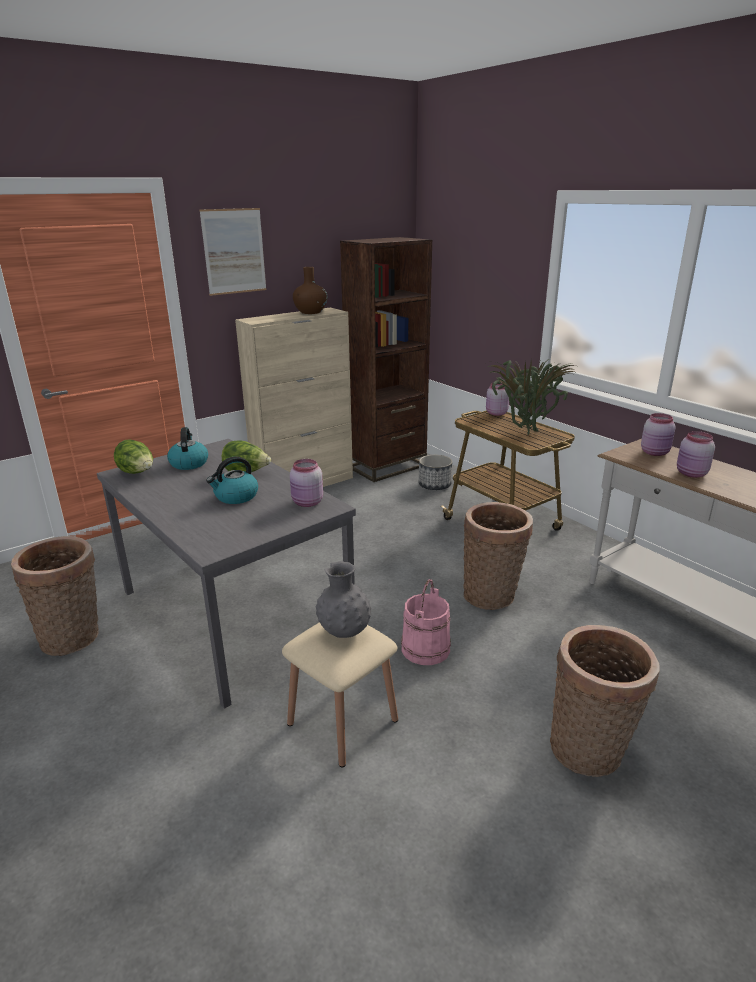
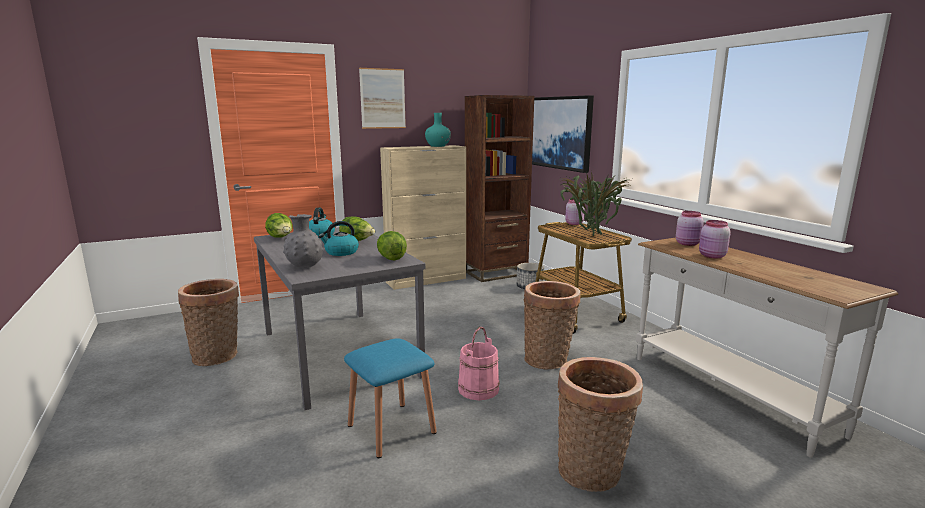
camera: 10 degrees right, 10 degrees down
beige stool [282,622,398,768] -> blue stool [344,338,437,458]
pink jar [290,459,323,507] -> lettuce [377,231,407,261]
brown vase [293,267,327,314] -> turquoise vase [425,113,451,147]
grey vase [316,561,371,638] -> grey vase moved to [283,214,323,268]
none -> picture [532,95,594,173]

